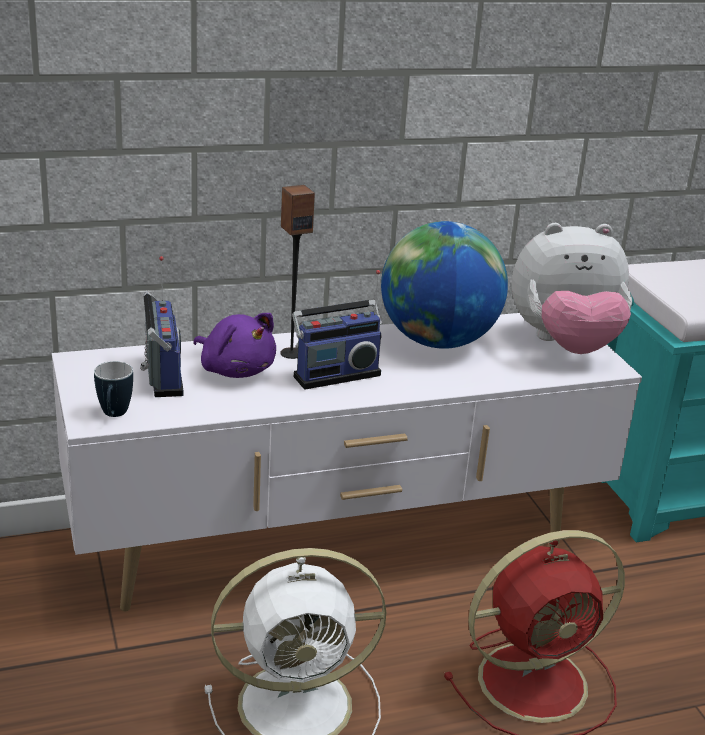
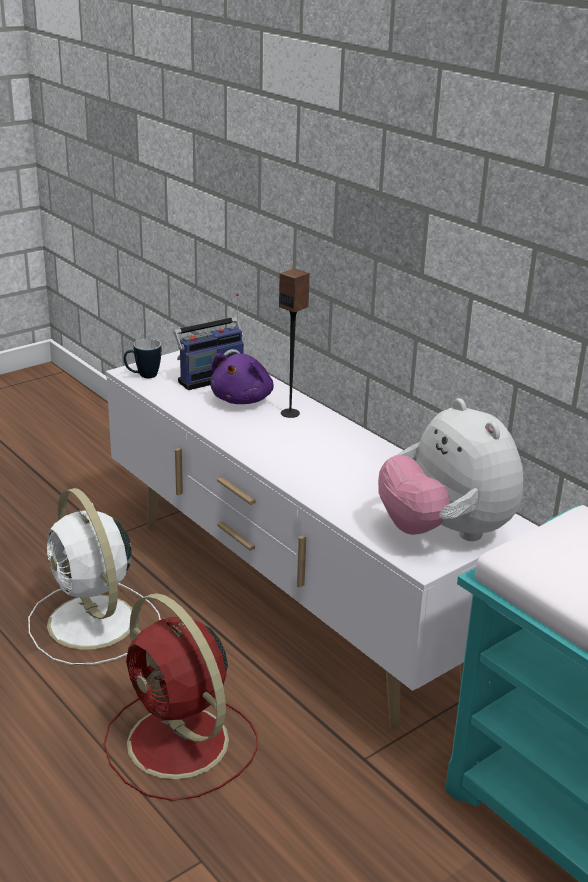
camera: 70 degrees right, 0 degrees up
radio [292,270,382,390] -> none
globe [381,221,508,349] -> none

